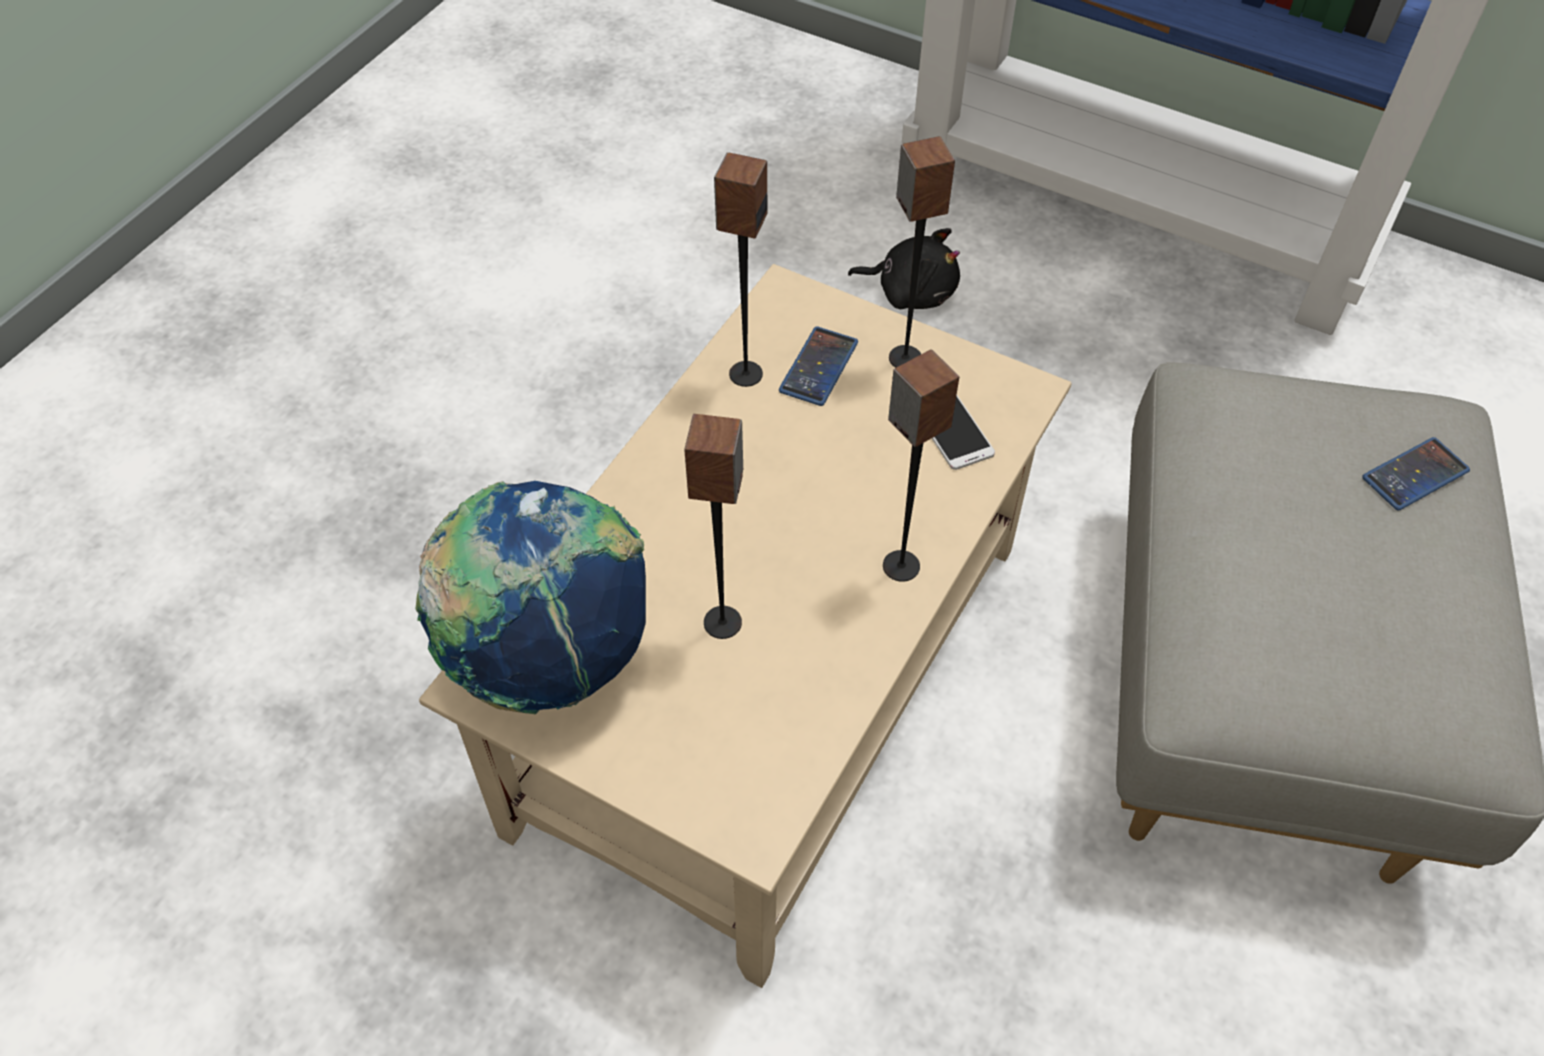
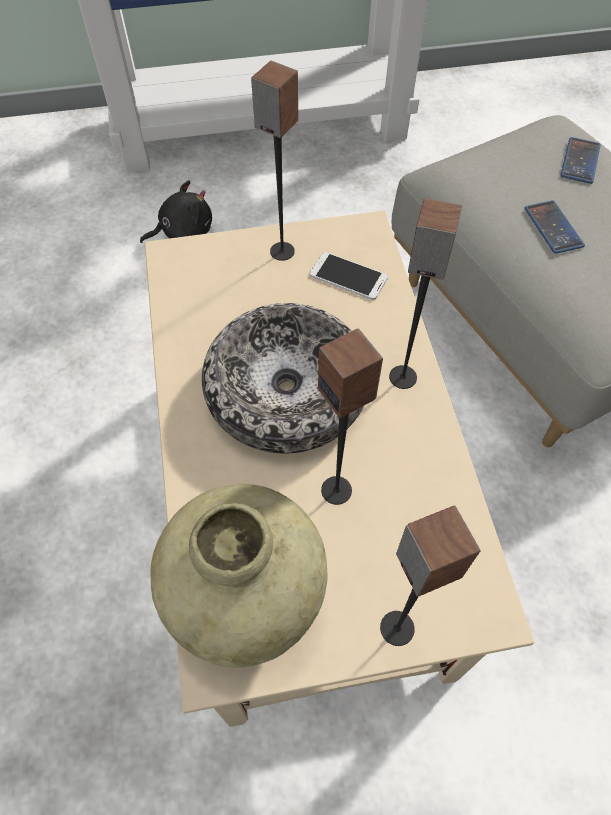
camera: 40 degrees left, 5 degrees up
globe [415,481,646,715] -> beige vase [151,484,328,668]
speaker [714,152,767,387] -> speaker moved to [380,505,481,646]
phone [779,326,858,406] -> phone moved to [524,200,585,254]
none -> bowl [202,303,364,453]

